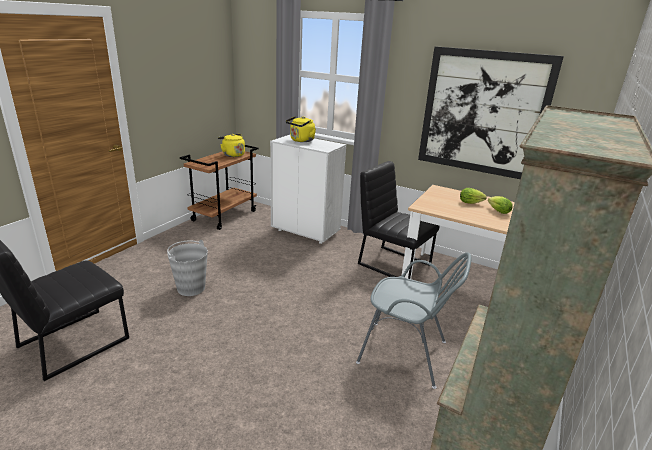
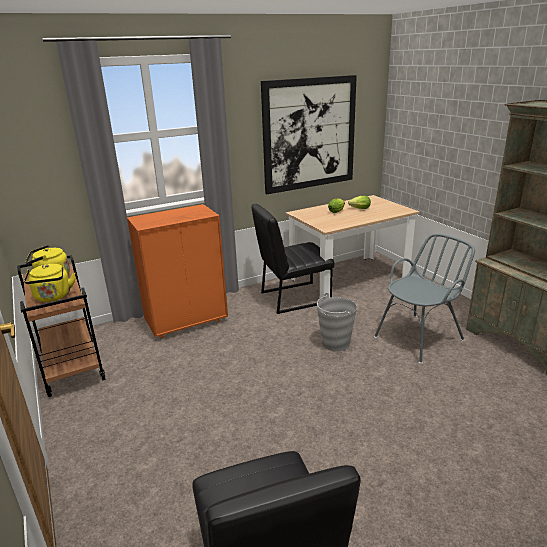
camera: 55 degrees left, 0 degrees up
grey bucket [167,240,208,296] -> grey bucket moved to [317,293,357,352]
white cabinet [270,135,347,244] -> orange cabinet [127,204,228,338]
yellow kettle [286,116,316,142] -> yellow kettle moved to [24,264,75,302]

